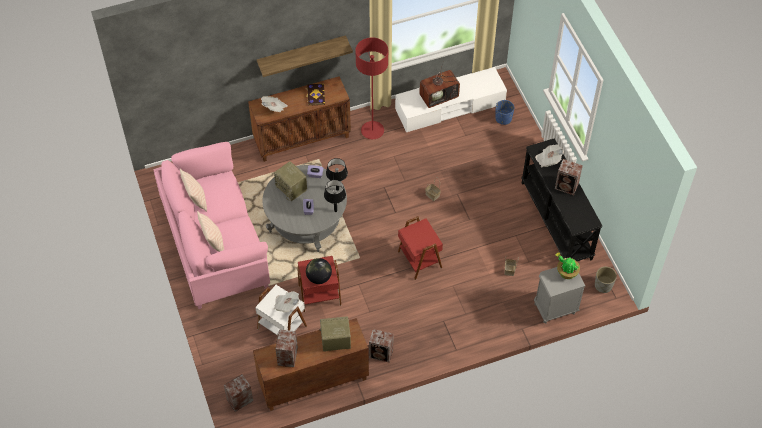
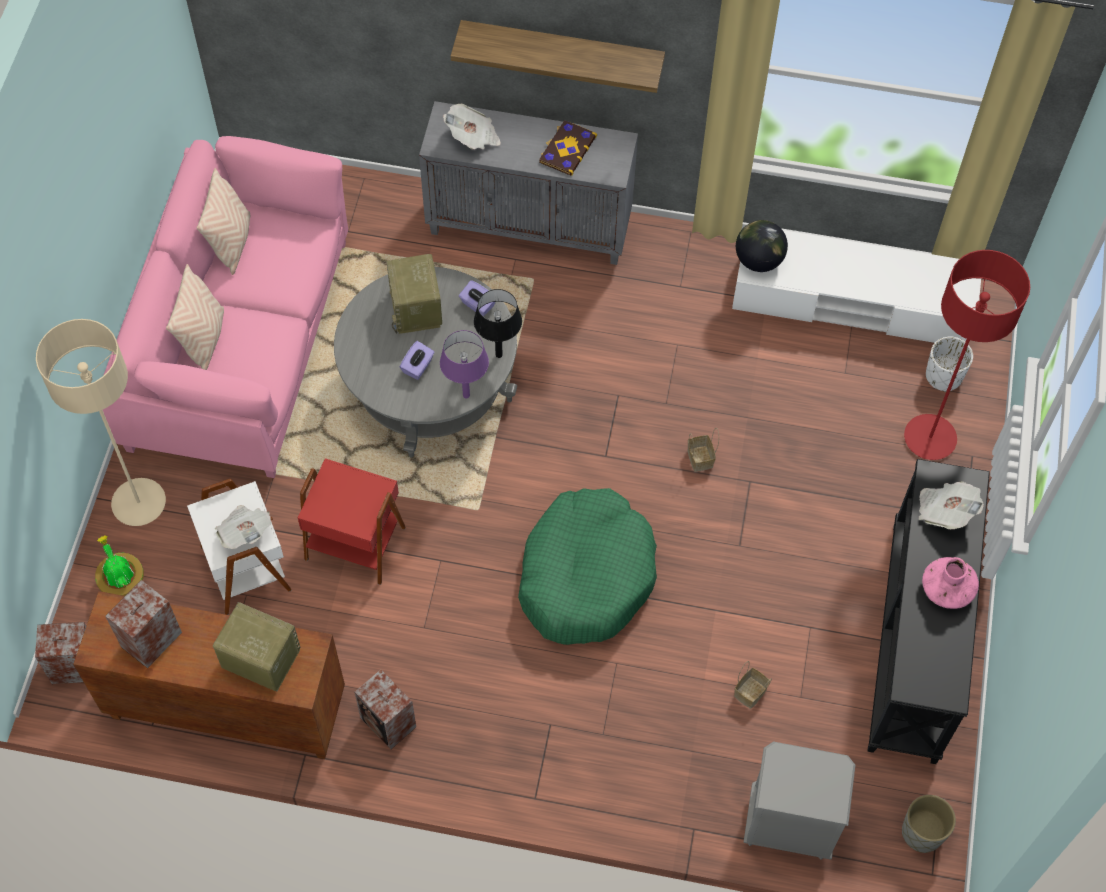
camera: 30 degrees right, 5 degrees up
brown cabinet [248,76,351,162] -> grey cabinet [419,101,638,265]
globe [306,258,332,284] -> globe moved to [736,220,788,272]
black table lamp [324,180,346,212] -> purple table lamp [440,330,489,398]
red floor lamp [355,38,388,139] -> red floor lamp moved to [904,250,1030,460]
red side table [398,216,443,280] -> green dog bed [518,488,657,645]
television [419,61,460,108] -> none
blue planter [495,100,514,125] -> white planter [926,337,973,392]
speaker [555,159,583,195] -> pink vase [922,557,979,609]
potted plant [555,252,580,279] -> potted plant moved to [95,536,144,596]
none -> beige floor lamp [36,319,166,526]

